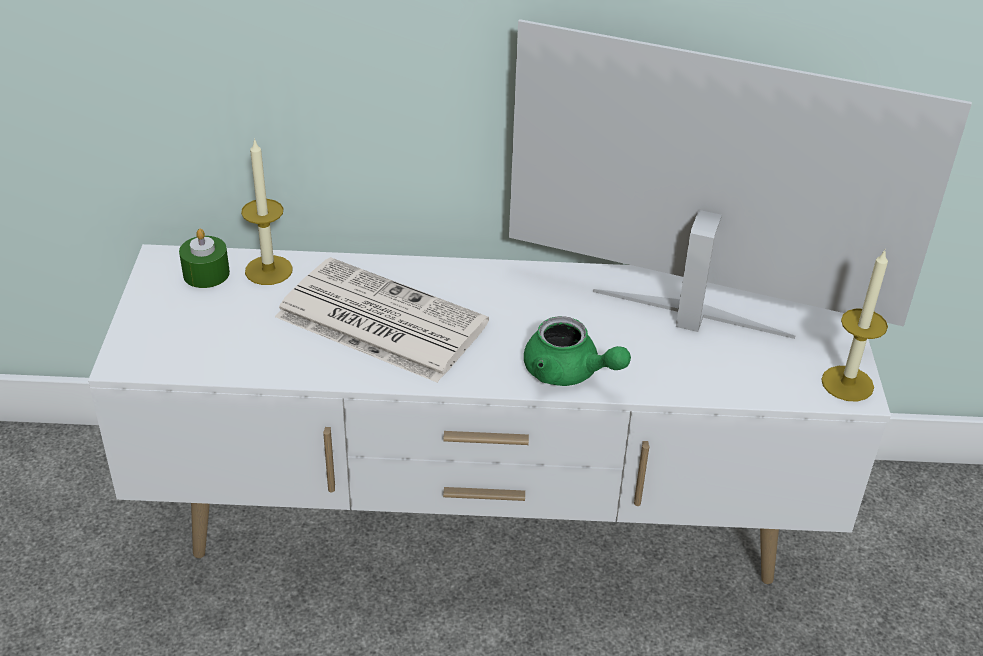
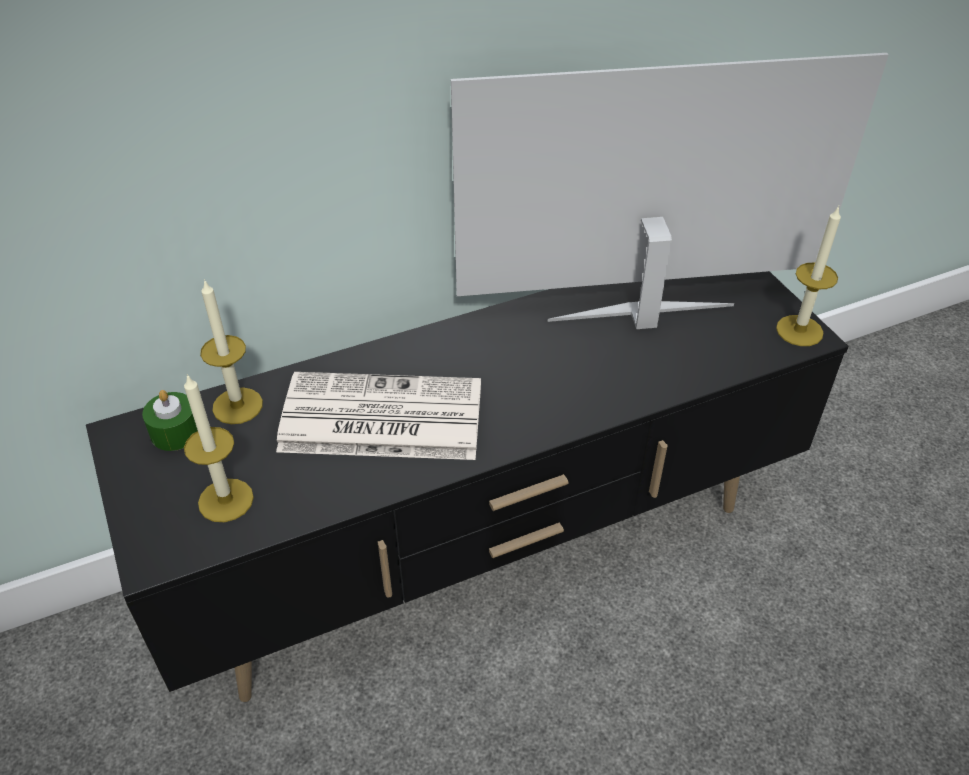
camera: 25 degrees left, 5 degrees up
white tv stand [88,244,891,584] -> black tv stand [86,271,849,702]
green teapot [524,316,631,386] -> none
none -> candle [184,374,254,522]

